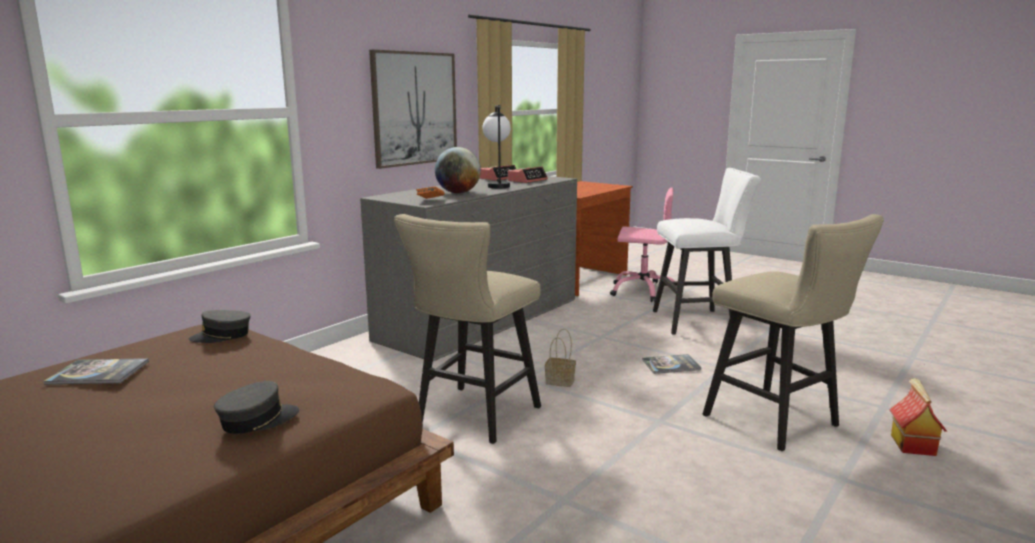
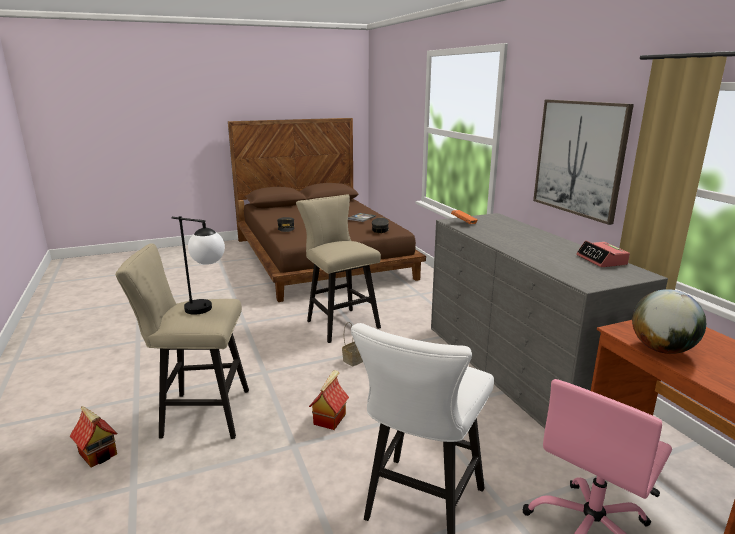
camera: 120 degrees right, 5 degrees up
globe [435,147,481,193] -> globe moved to [632,289,706,354]
table lamp [483,105,511,189] -> table lamp moved to [172,216,225,315]
alarm clock [508,167,548,183] -> none
book [642,354,702,374] -> toy house [309,370,349,430]

